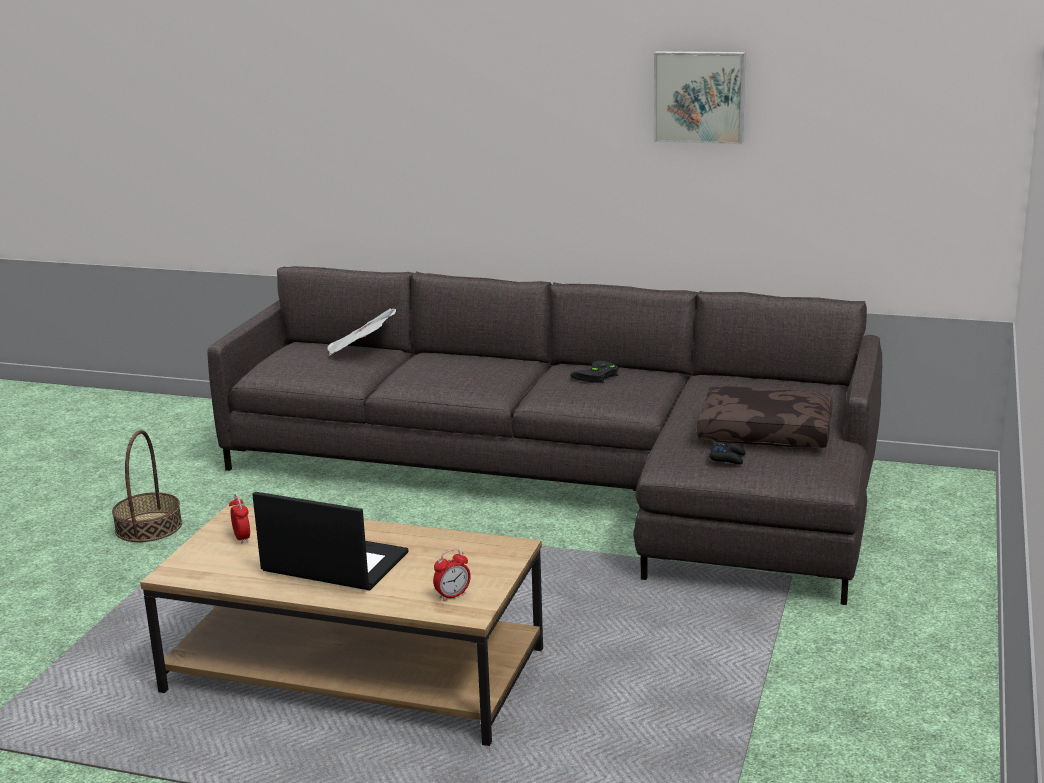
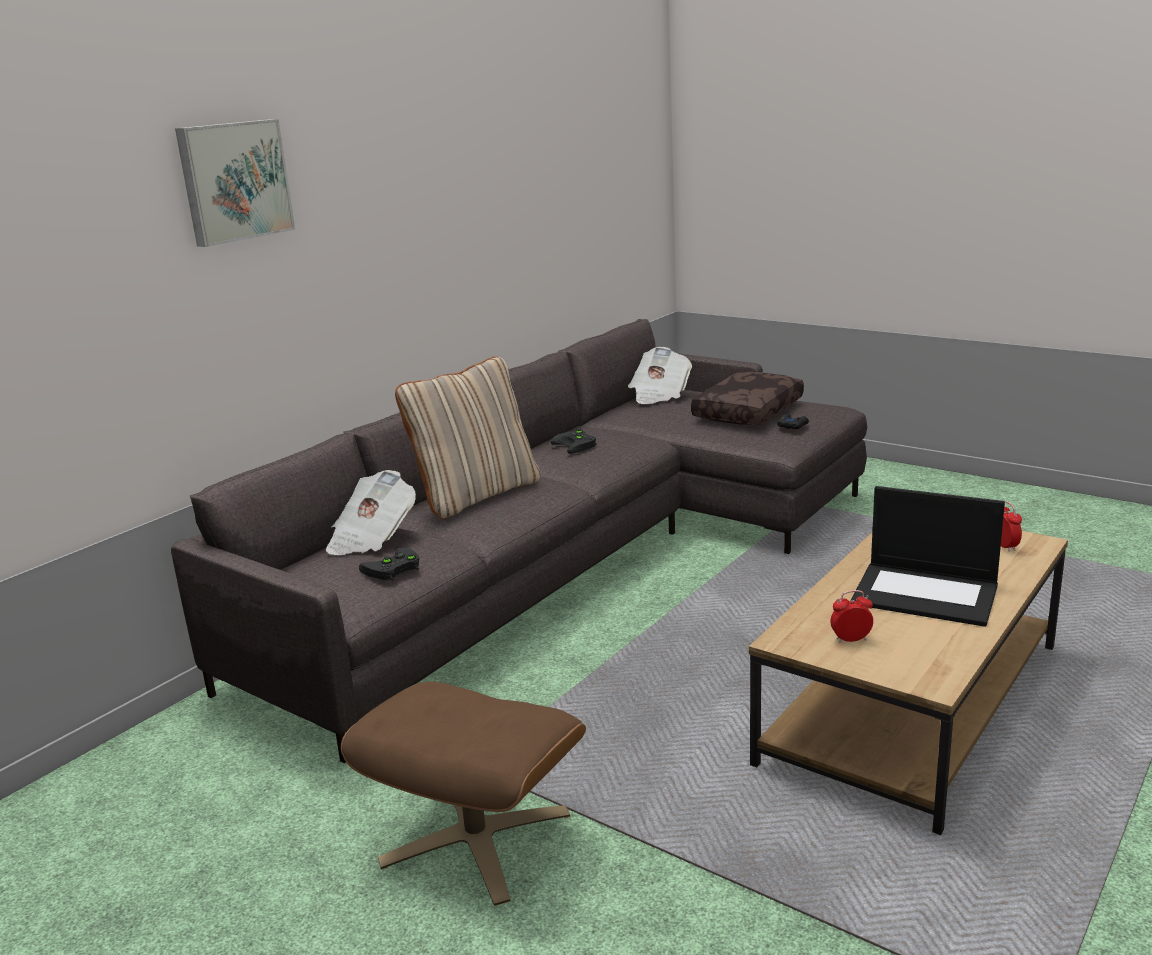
camera: 70 degrees left, 0 degrees up
basket [112,430,182,542] -> brown ottoman [341,682,586,906]
laptop [252,492,408,590] -> laptop turned 105 degrees counterclockwise [851,486,1005,627]
picture [654,51,746,144] -> picture moved to [175,119,295,247]
none -> black game controller [359,547,419,580]
none -> beige pillow [395,356,541,519]
none -> newspaper [628,347,692,404]

